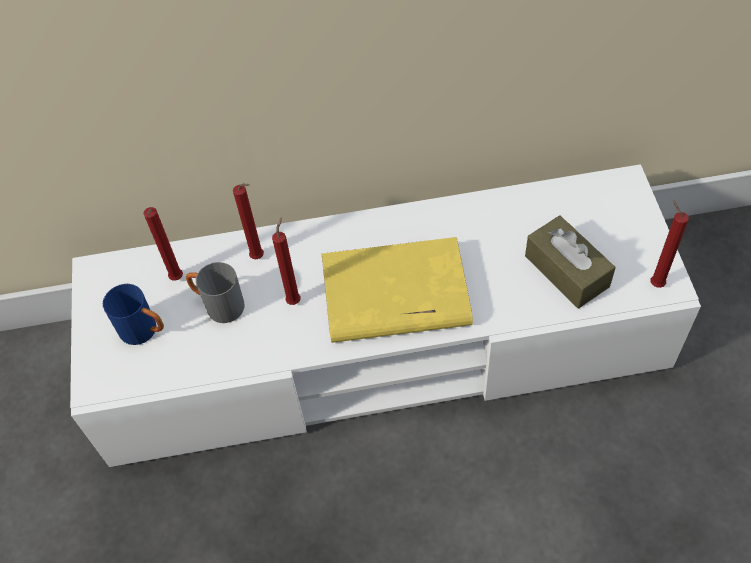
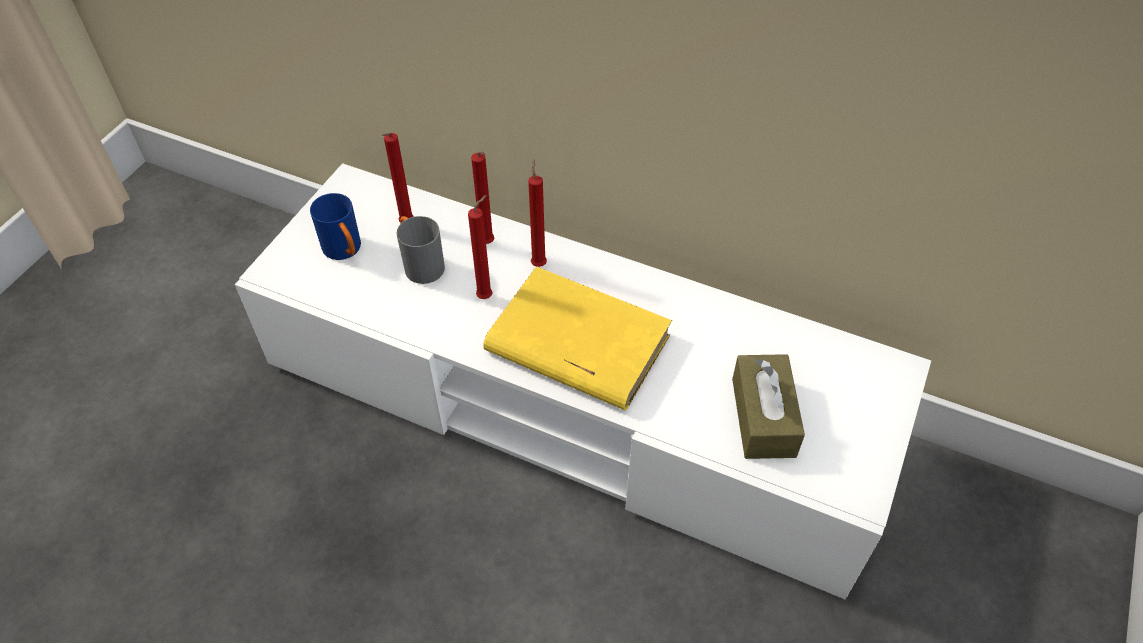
camera: 30 degrees right, 5 degrees down
red candle [651,200,689,288] -> red candle moved to [528,159,547,267]

